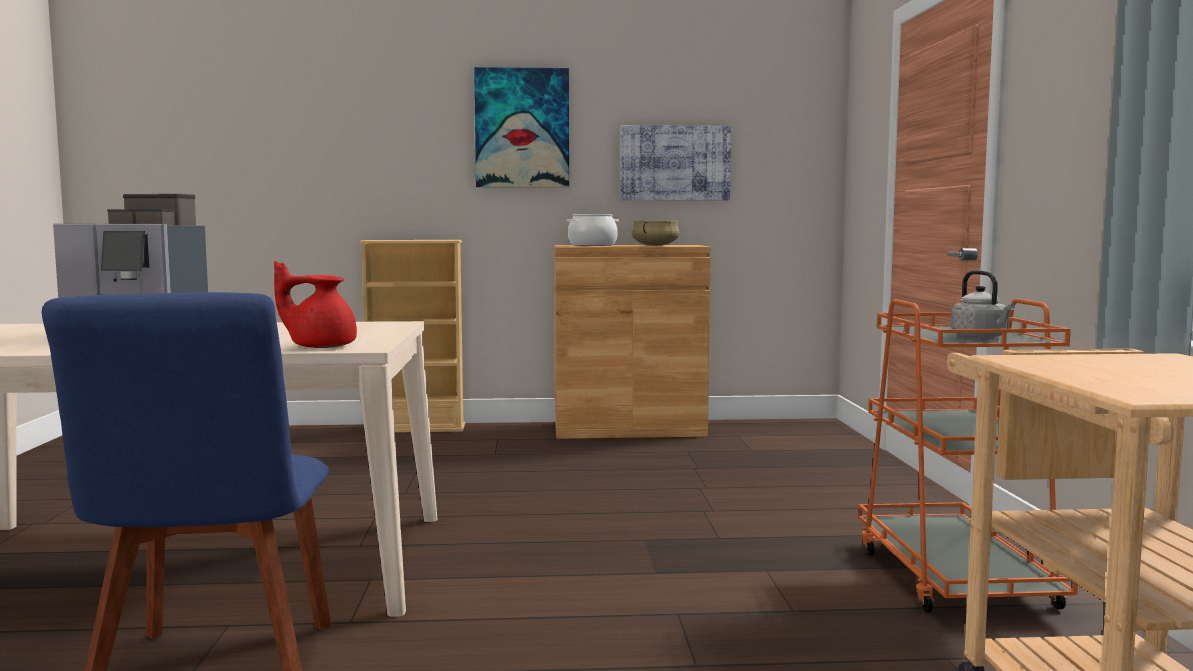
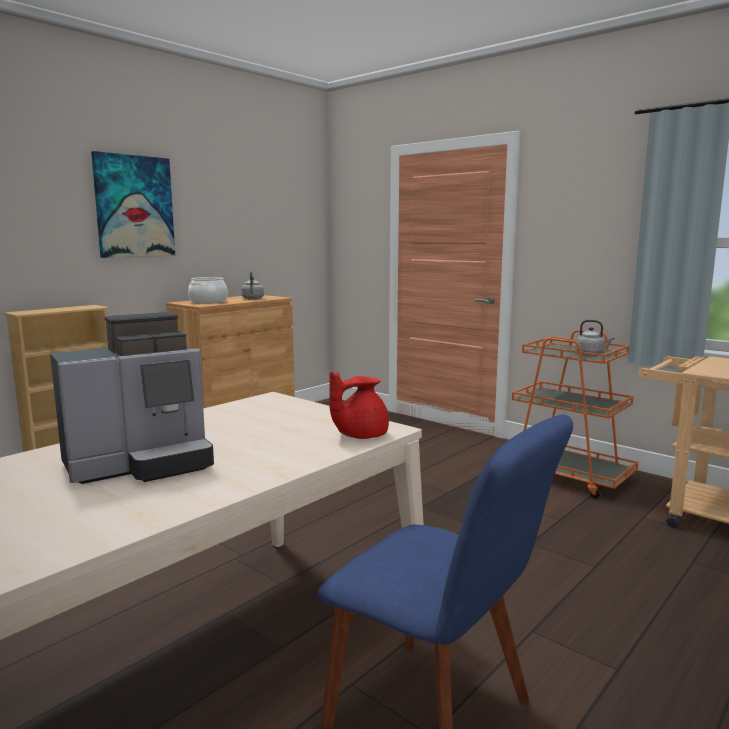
camera: 45 degrees left, 5 degrees up
picture [620,125,731,200] -> none
beige cooking pot [632,221,680,246] -> grey kettle [241,271,264,300]

